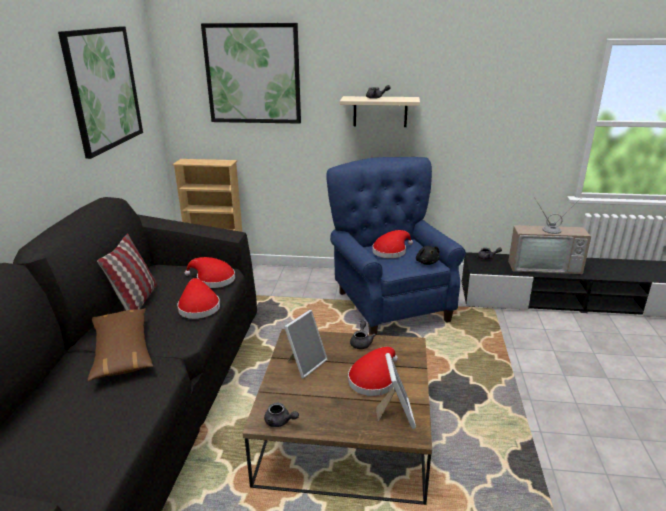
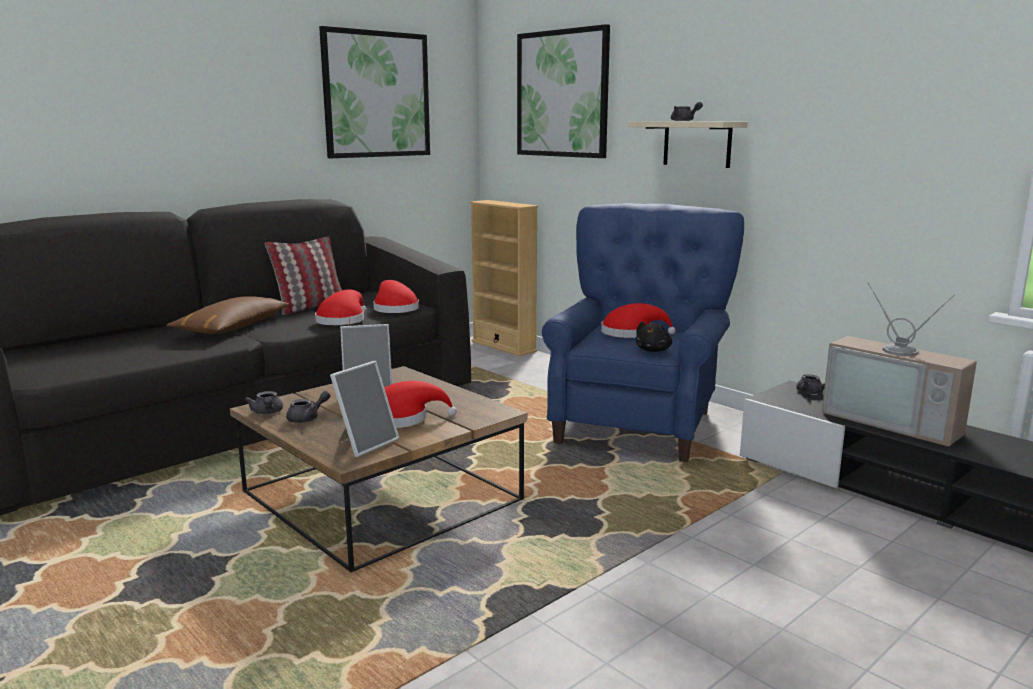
camera: 40 degrees right, 10 degrees down
grey teapot [350,321,376,349] -> grey teapot moved to [286,391,330,423]

